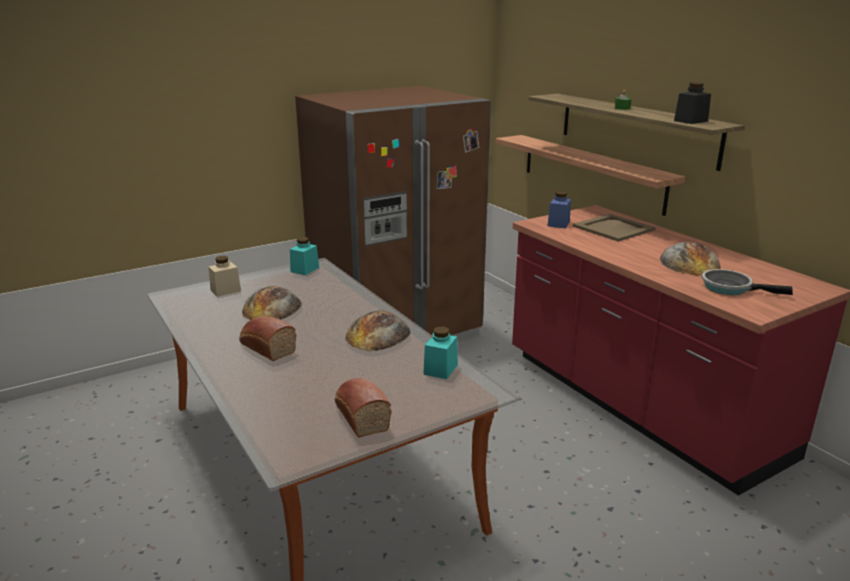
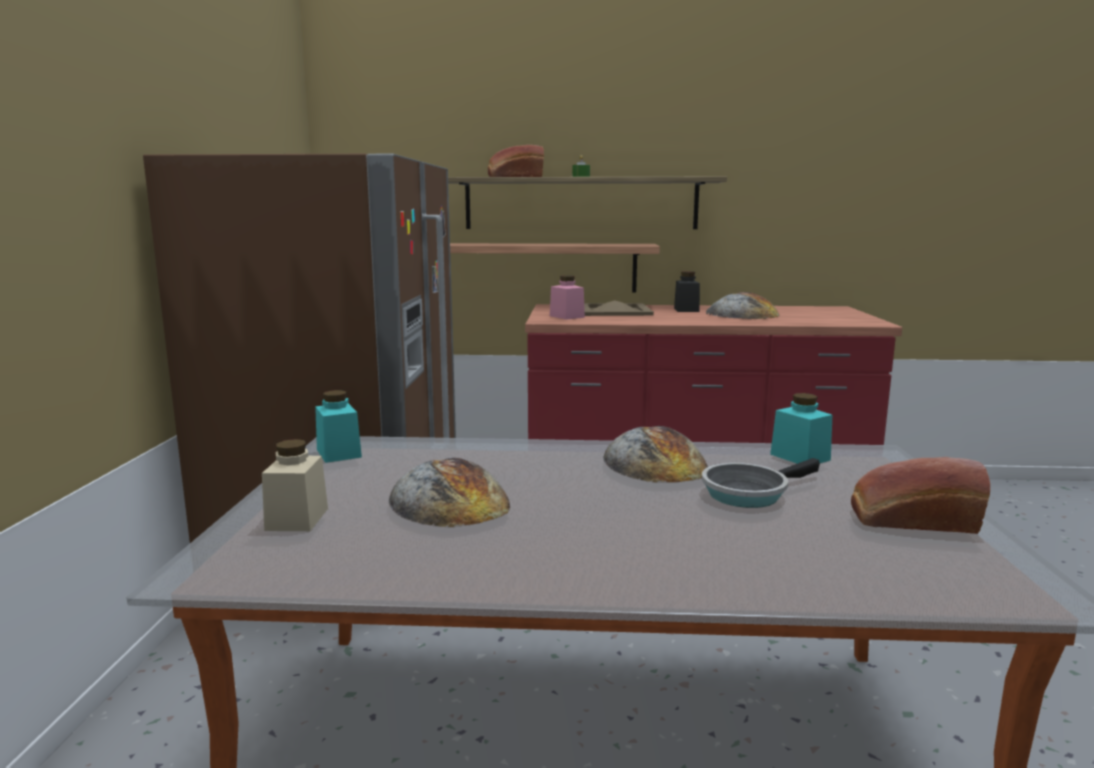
camera: 55 degrees left, 10 degrees down
bread [239,316,296,361] -> bread moved to [488,145,544,177]
blue jar [548,191,571,228] -> pink jar [550,275,585,320]
black jar [674,83,711,124] -> black jar moved to [674,271,700,312]
frying pan [702,269,793,295] -> frying pan moved to [702,458,820,508]

